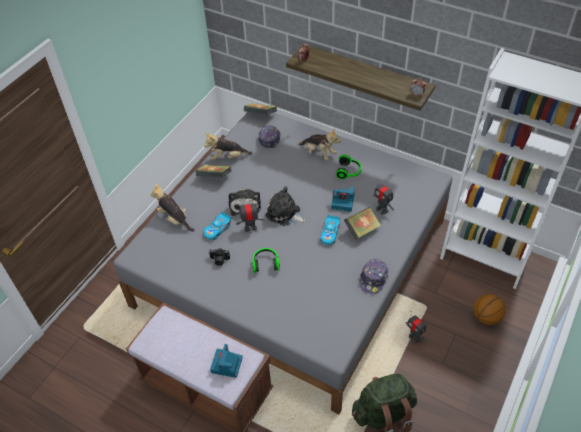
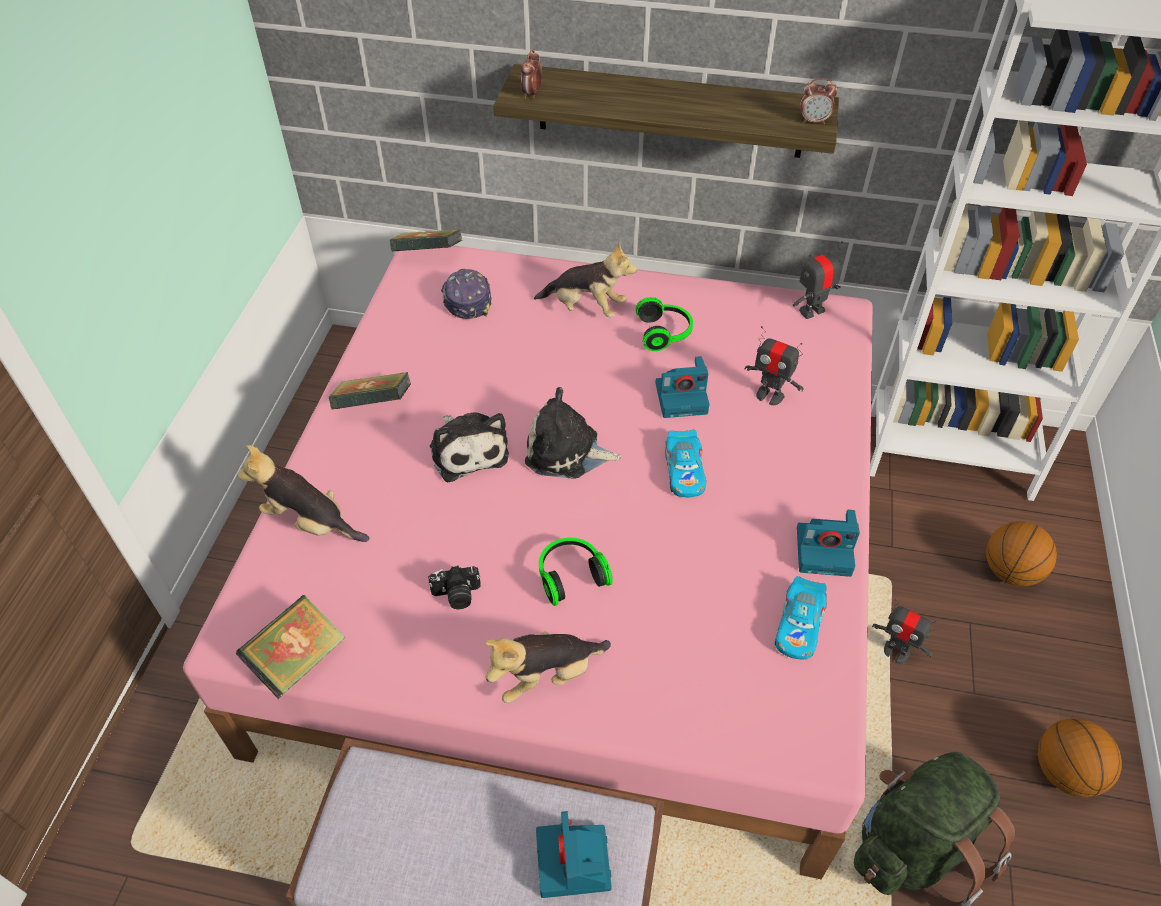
camera: 20 degrees left, 0 degrees up
grey bed [113,112,452,414] -> pink bed [183,246,873,879]
toy car [203,212,231,240] -> toy car moved to [775,576,827,659]
plush toy [204,133,253,160] -> plush toy moved to [485,631,611,703]
toy robot [236,200,264,232] -> toy robot moved to [793,241,843,319]
book [344,207,381,240] -> book moved to [236,595,345,699]
cap [360,259,388,294] -> camera [797,510,860,577]
none -> basketball [1038,718,1122,798]

